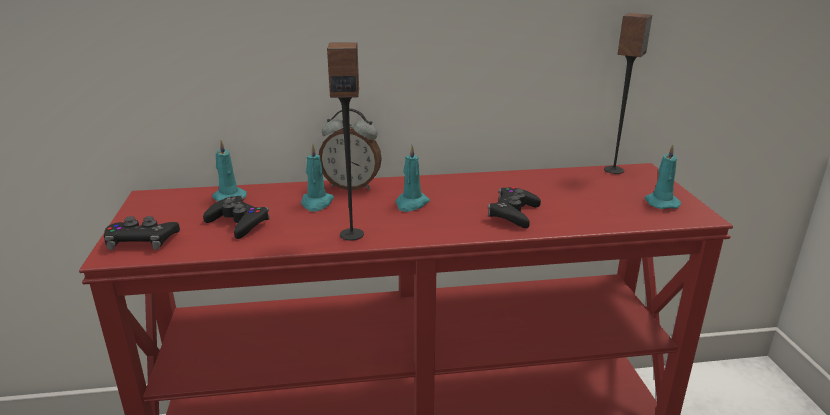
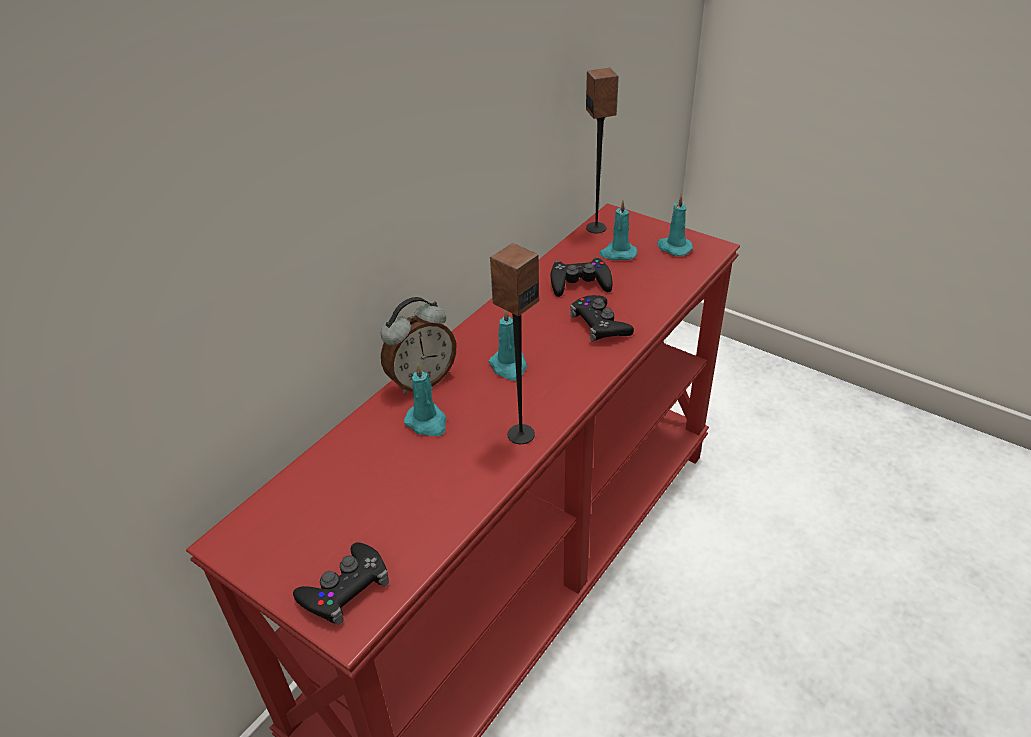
camera: 45 degrees left, 15 degrees up
black game controller [203,196,269,239] -> black game controller moved to [550,258,612,297]
turquoise candle [212,140,247,202] -> turquoise candle moved to [599,199,637,260]

